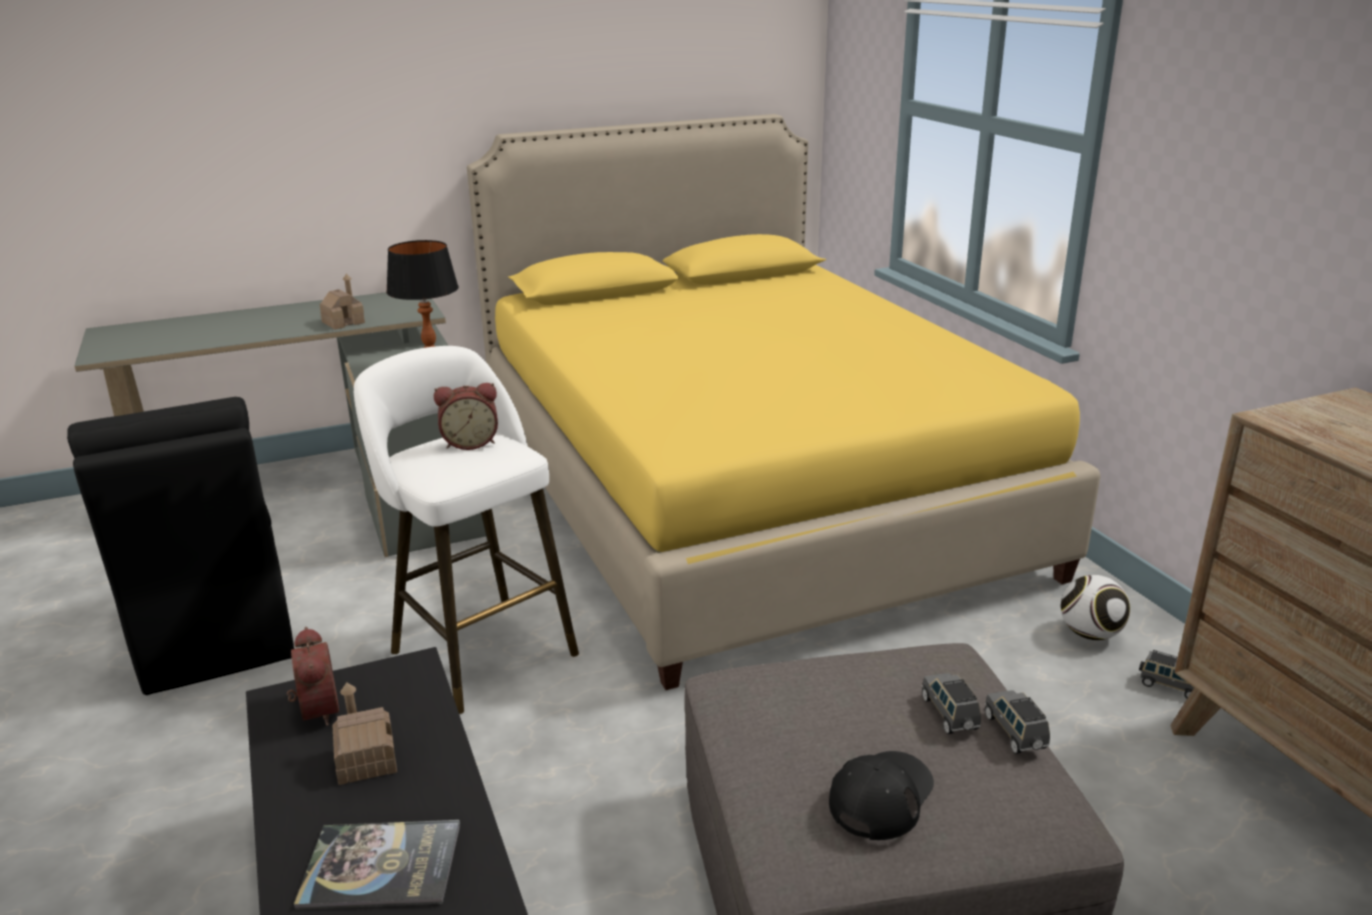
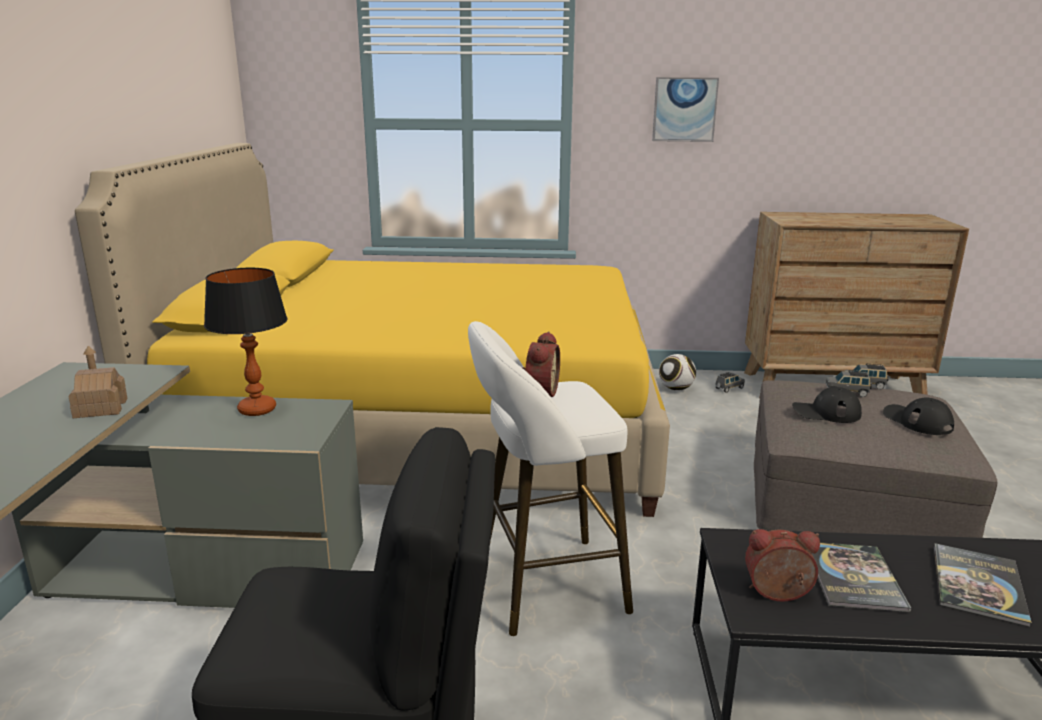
camera: 65 degrees left, 5 degrees down
toy house [332,682,397,785] -> book [811,542,911,613]
none -> picture [652,77,719,142]
none -> black cap [792,387,862,423]

